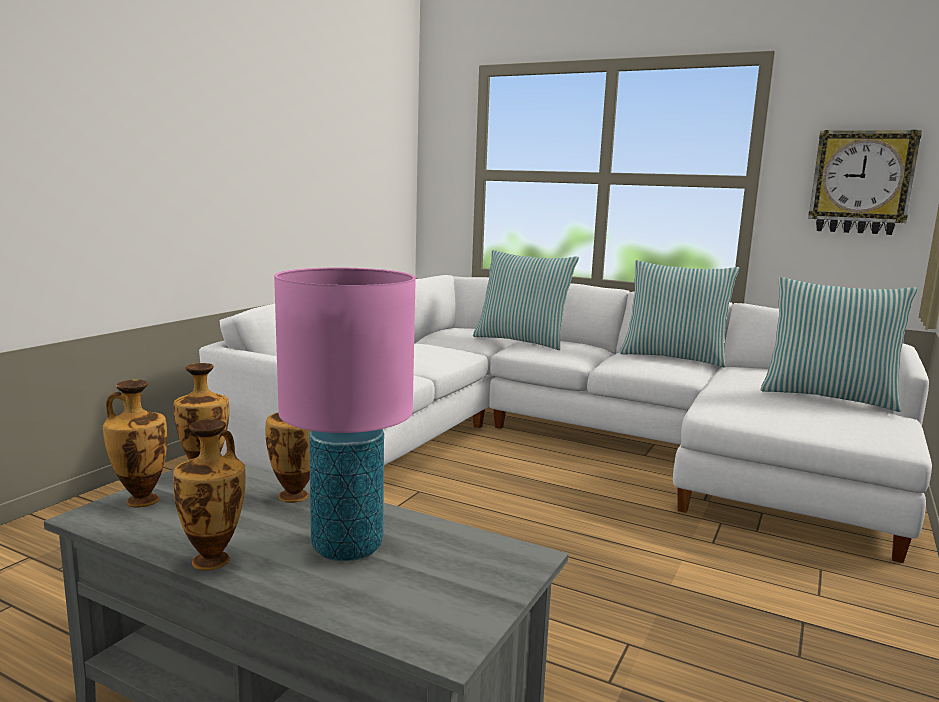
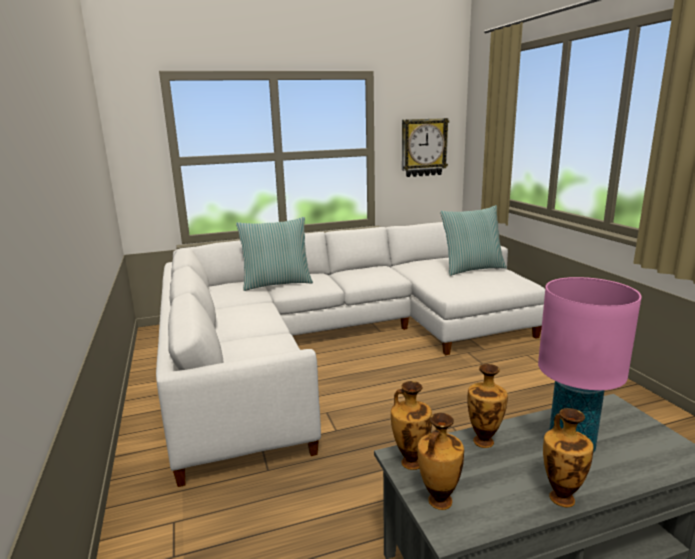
camera: 45 degrees left, 5 degrees up
pillow [620,260,739,368] -> none

